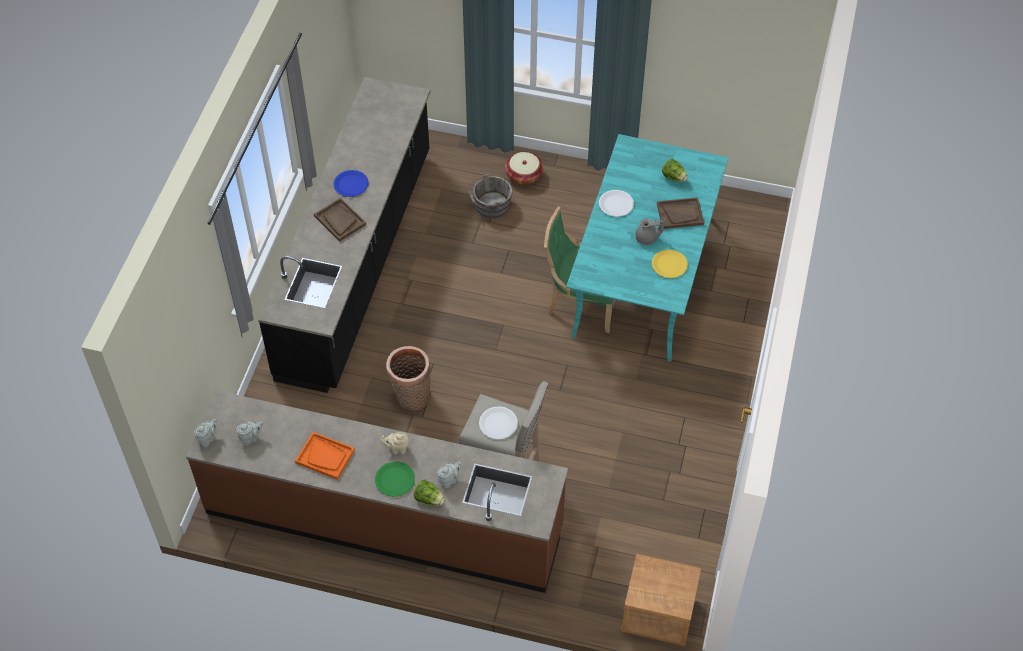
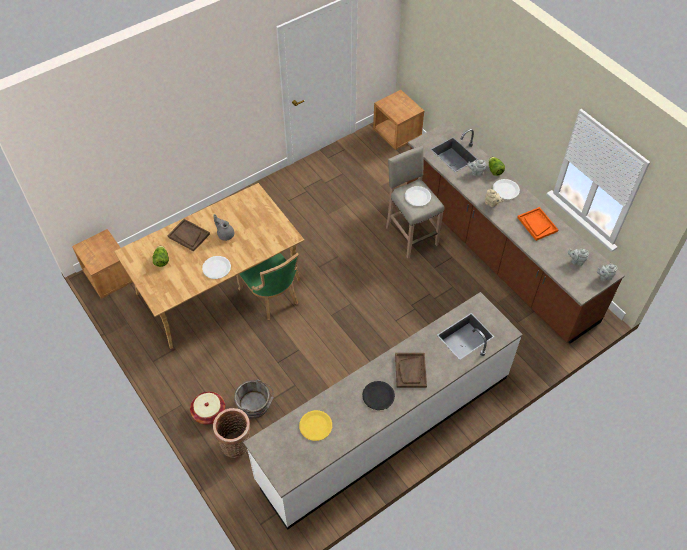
camera: 140 degrees left, 0 degrees up
black counter [258,77,430,393] -> white counter [243,292,523,530]
blue plate [333,170,369,197] -> black plate [362,381,395,410]
green plate [375,461,415,497] -> white plate [493,179,520,199]
basket [386,346,431,411] -> basket moved to [213,408,250,458]
turquoise dining table [566,134,728,361] -> beige dining table [114,183,304,349]
yellow plate [652,249,688,278] -> yellow plate moved to [299,410,332,441]
none -> brown nightstand [72,229,133,299]

